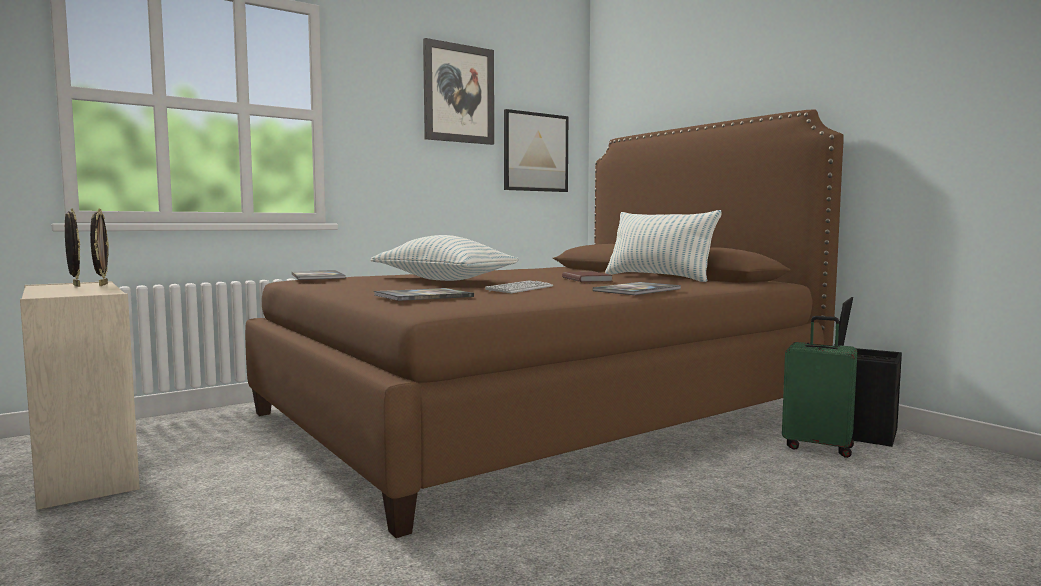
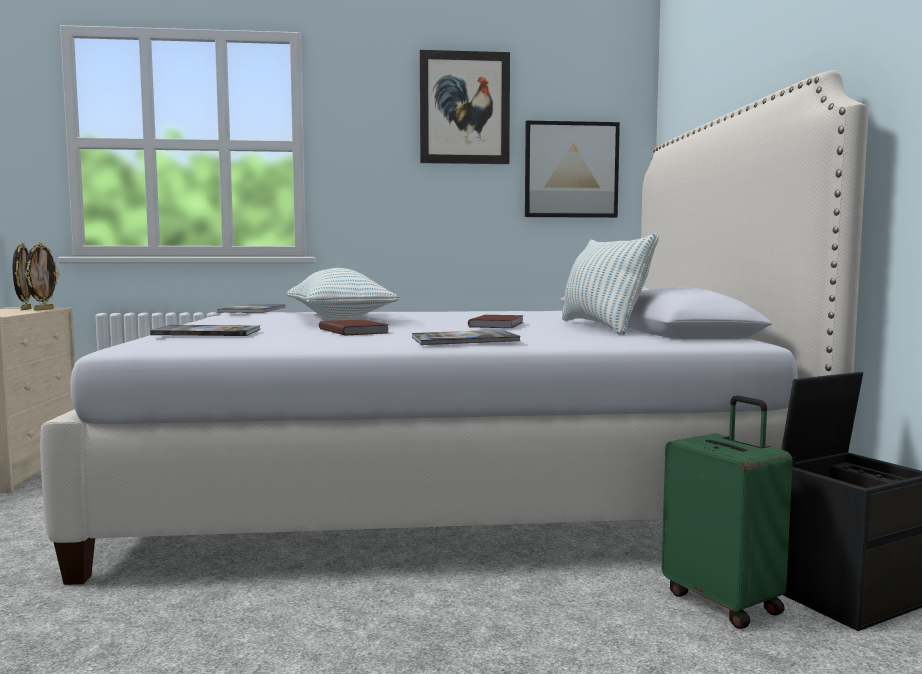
camera: 30 degrees right, 0 degrees up
brown bed [245,110,844,538] -> white bed [40,70,868,585]
keyboard [485,280,553,293] -> brown book [319,319,389,336]

